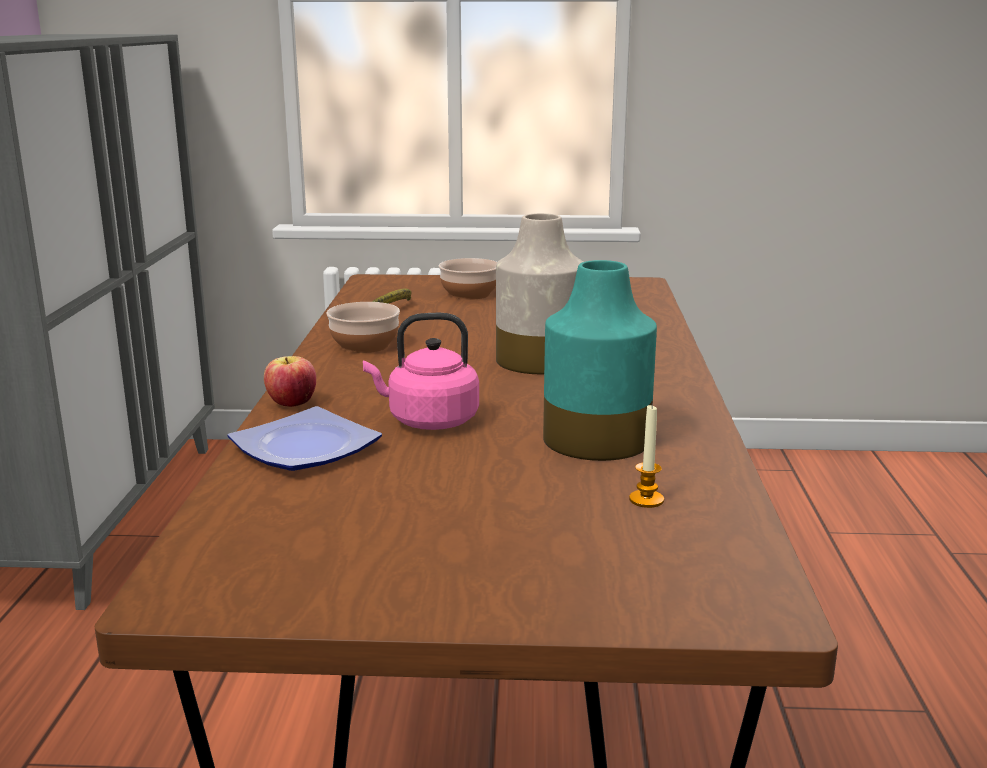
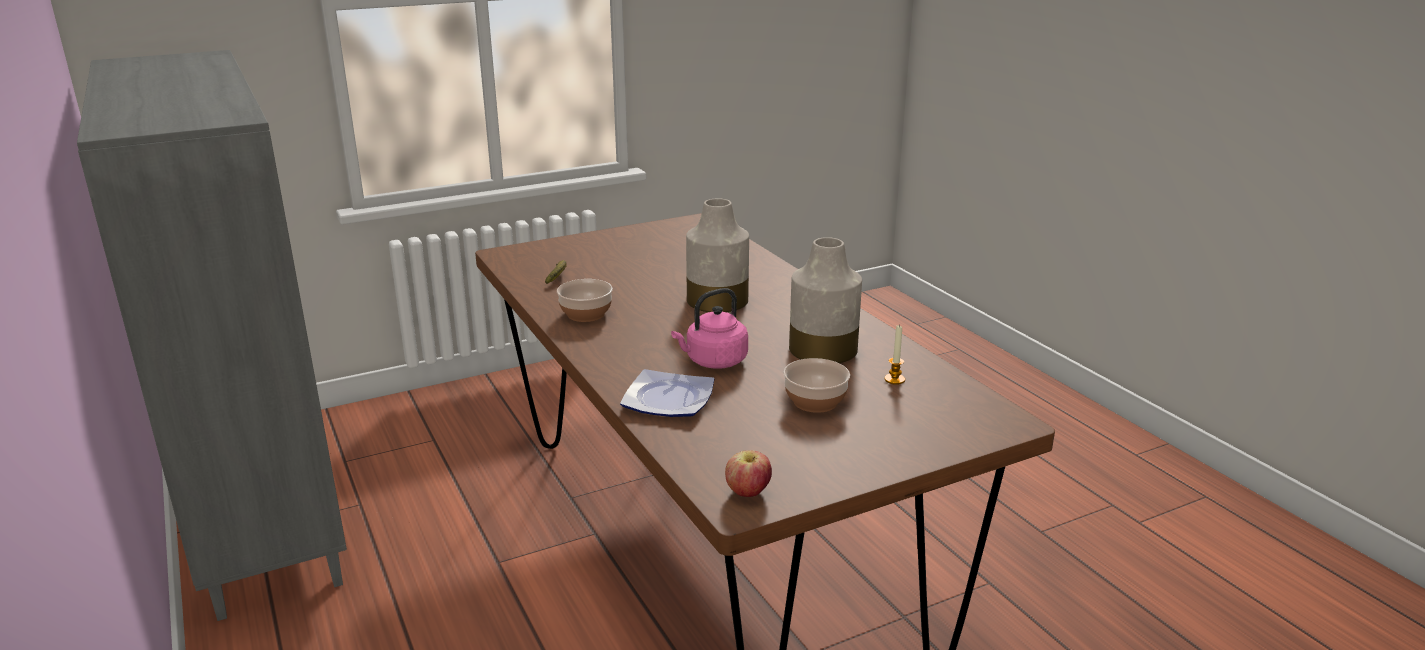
camera: 30 degrees left, 5 degrees up
apple [264,356,316,407] -> apple moved to [725,450,772,497]
bowl [439,258,497,300] -> bowl moved to [783,358,850,413]
turquoise vase [543,260,657,461] -> beige vase [789,237,862,363]

